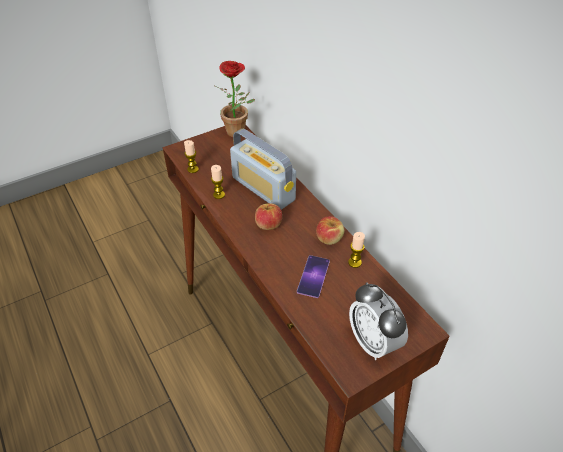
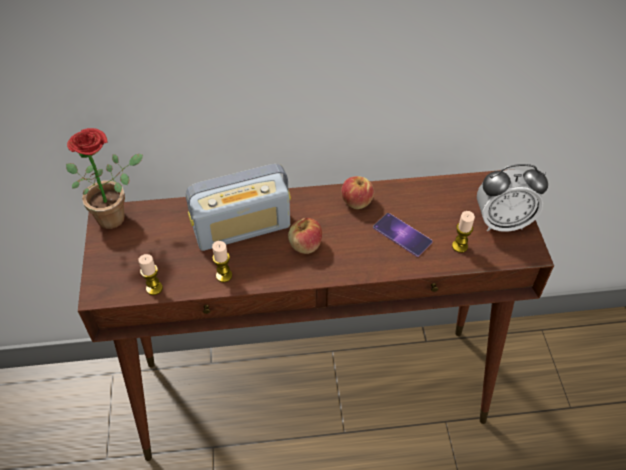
camera: 65 degrees left, 5 degrees up
candle [348,232,365,268] -> candle moved to [452,211,475,253]

